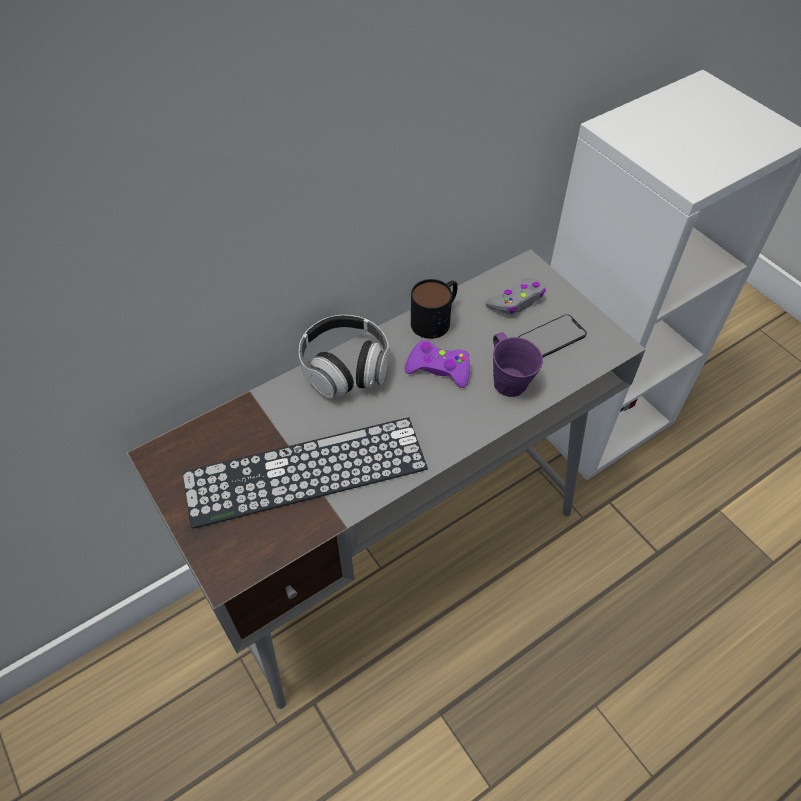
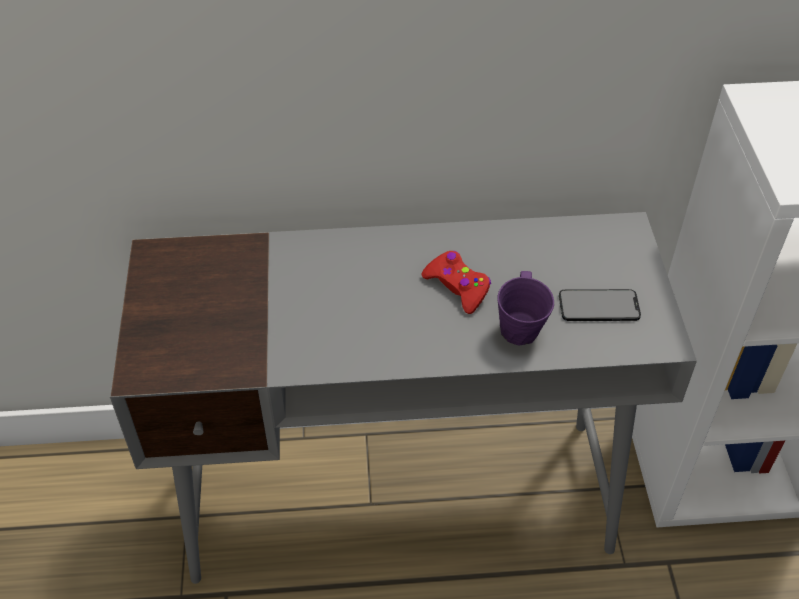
camera: 30 degrees right, 5 degrees down
keyboard [183,417,428,529] -> none
headphones [299,315,389,398] -> none
purple game controller [404,340,470,388] -> red game controller [421,251,491,314]
mug [411,279,458,339] -> none
grey game controller [485,278,546,314] -> none

